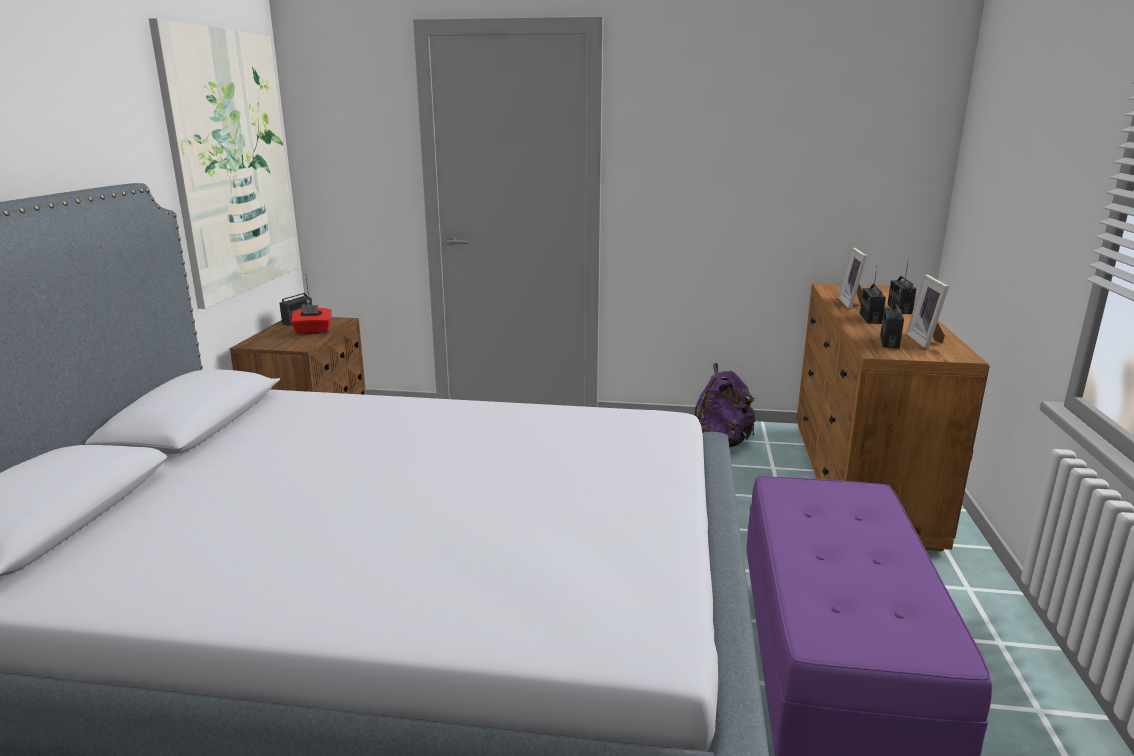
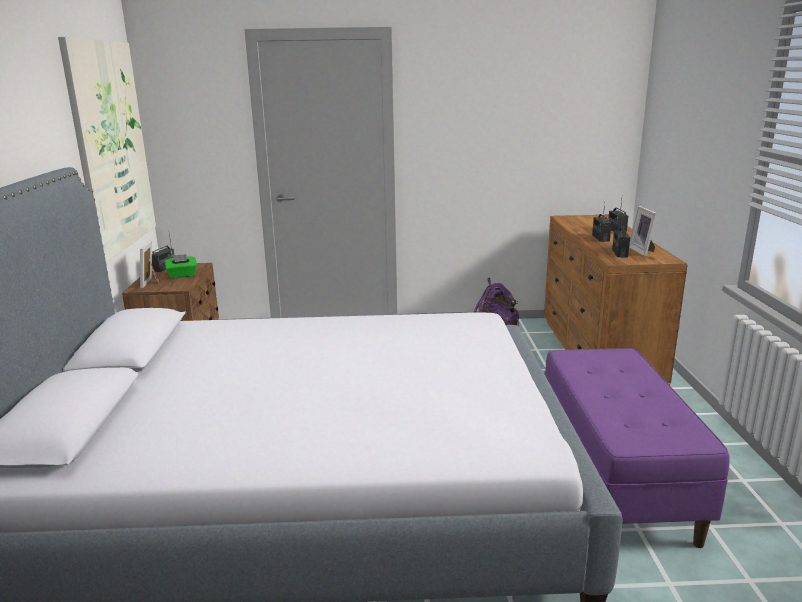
camera: 10 degrees left, 0 degrees up
red tissue box [291,305,332,335] -> green tissue box [165,254,197,279]
picture frame [838,247,867,309] -> picture frame moved to [140,241,159,288]

